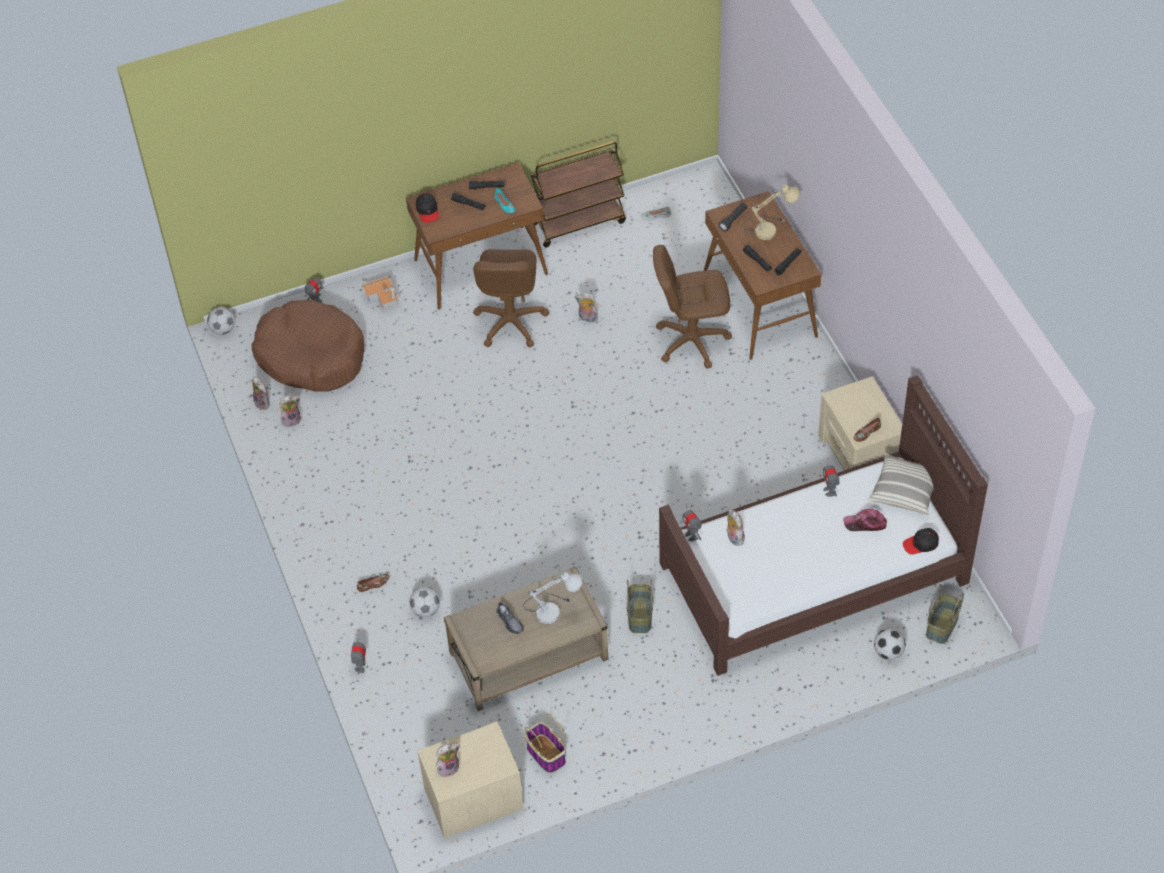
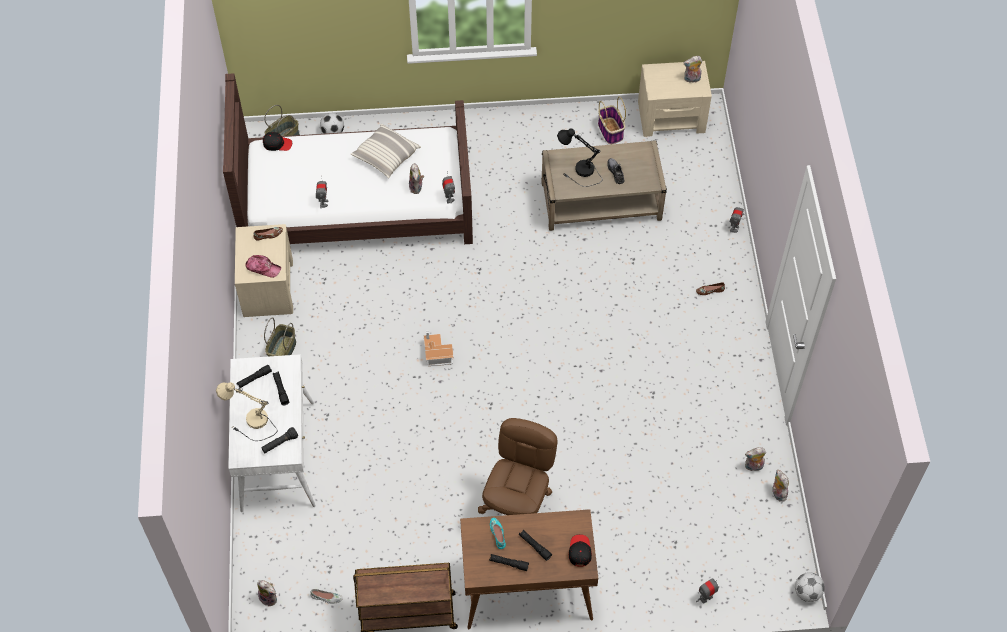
camera: 165 degrees left, 5 degrees up
brown dog bed [252,300,365,392] -> none
toy house [361,276,399,312] -> toy house moved to [424,330,454,366]
football [409,587,440,617] -> none
white table lamp [523,572,583,624] -> black table lamp [557,129,603,187]
plush toy [575,293,598,322] -> plush toy moved to [257,580,277,607]
basket [627,580,653,633] -> basket moved to [264,317,296,357]
brown office chair [653,245,732,369] -> none
brown desk [703,191,821,360] -> white desk [228,354,316,512]
cap [844,508,887,531] -> cap moved to [245,255,281,278]
pillow [868,453,934,515] -> pillow moved to [351,124,421,178]

